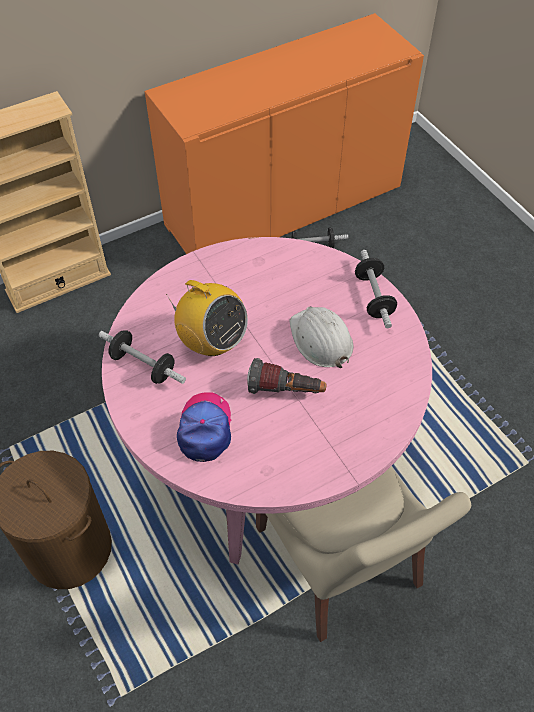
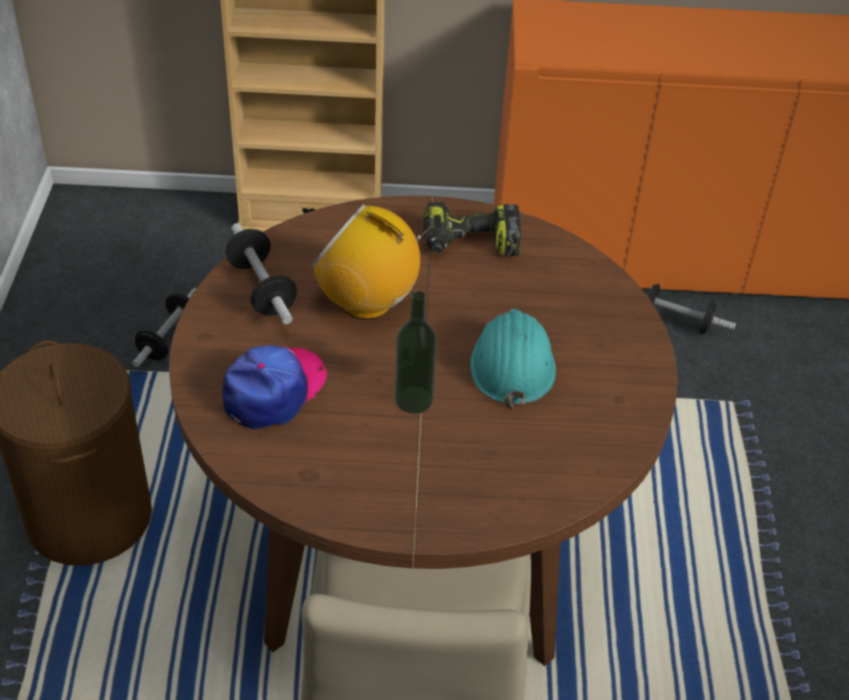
camera: 30 degrees right, 10 degrees down
pink dining table [102,237,432,565] -> brown dining table [169,196,677,666]
radio [166,280,248,356] -> radio turned 135 degrees clockwise [312,204,433,320]
flashlight [247,358,327,394] -> bottle [395,291,437,414]
white hard hat [289,306,354,368] -> turquoise hard hat [470,309,556,409]
dumbbell [355,250,397,328] -> dumbbell moved to [132,288,196,367]
none -> power drill [423,202,521,256]

